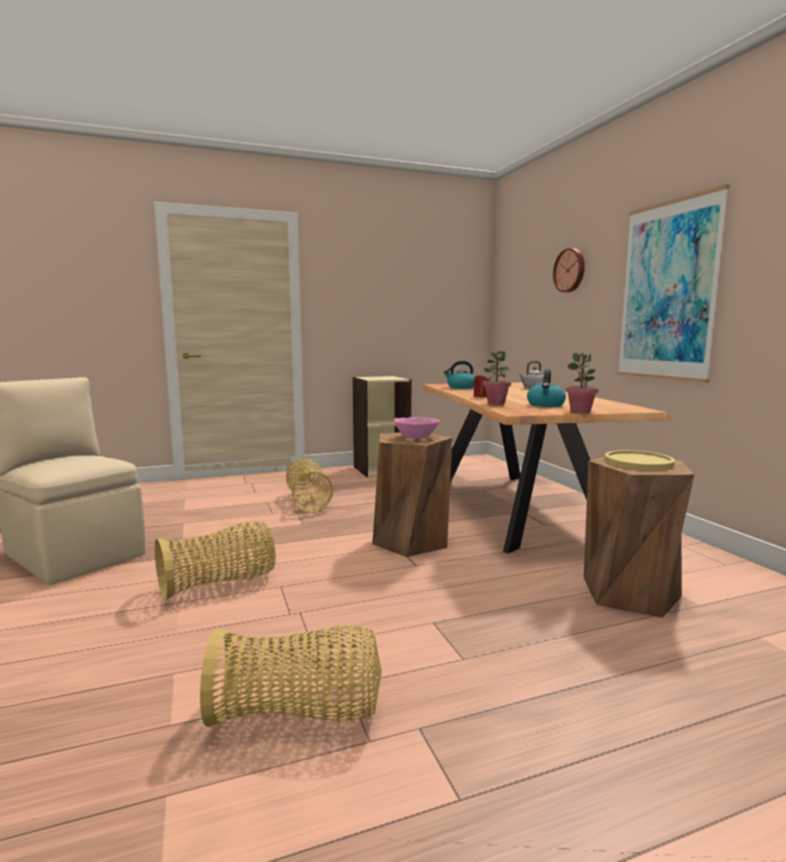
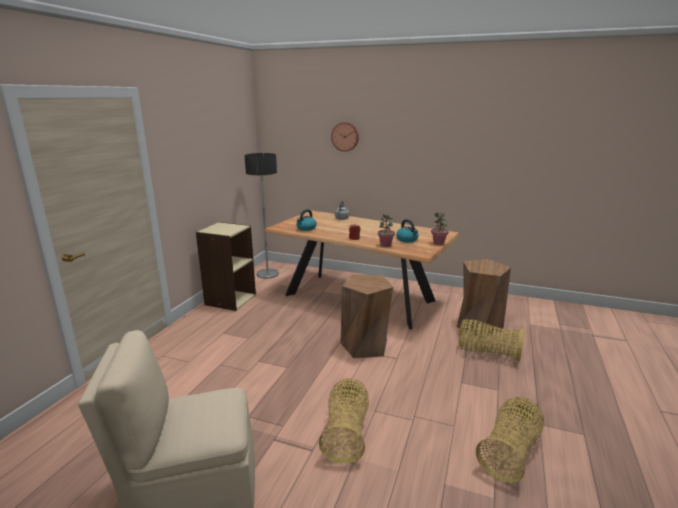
camera: 50 degrees left, 10 degrees up
basket [286,458,333,512] -> basket moved to [458,319,524,362]
pink bowl [394,417,439,439] -> none
yellow plate [605,450,675,471] -> none
picture [617,184,730,383] -> none
none -> floor lamp [245,153,279,279]

